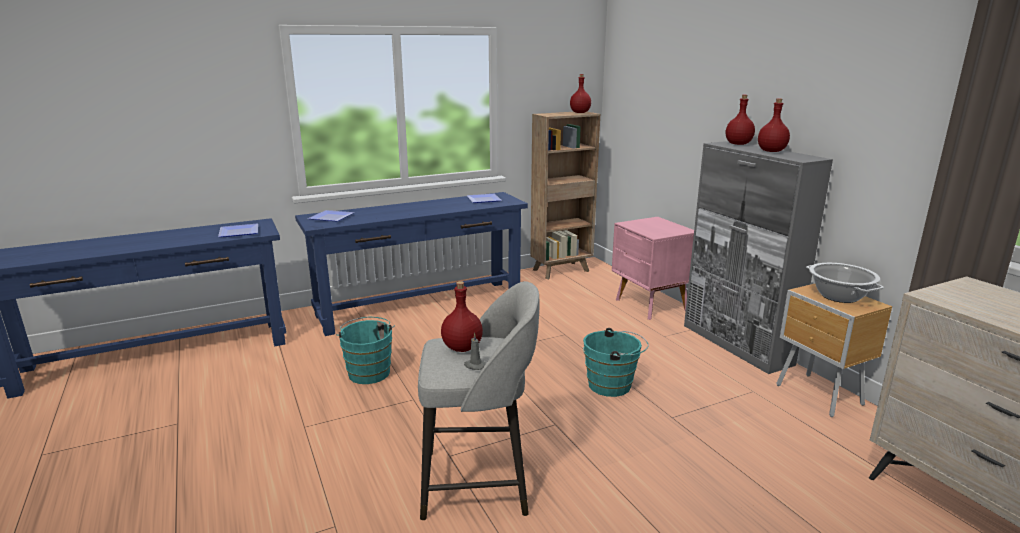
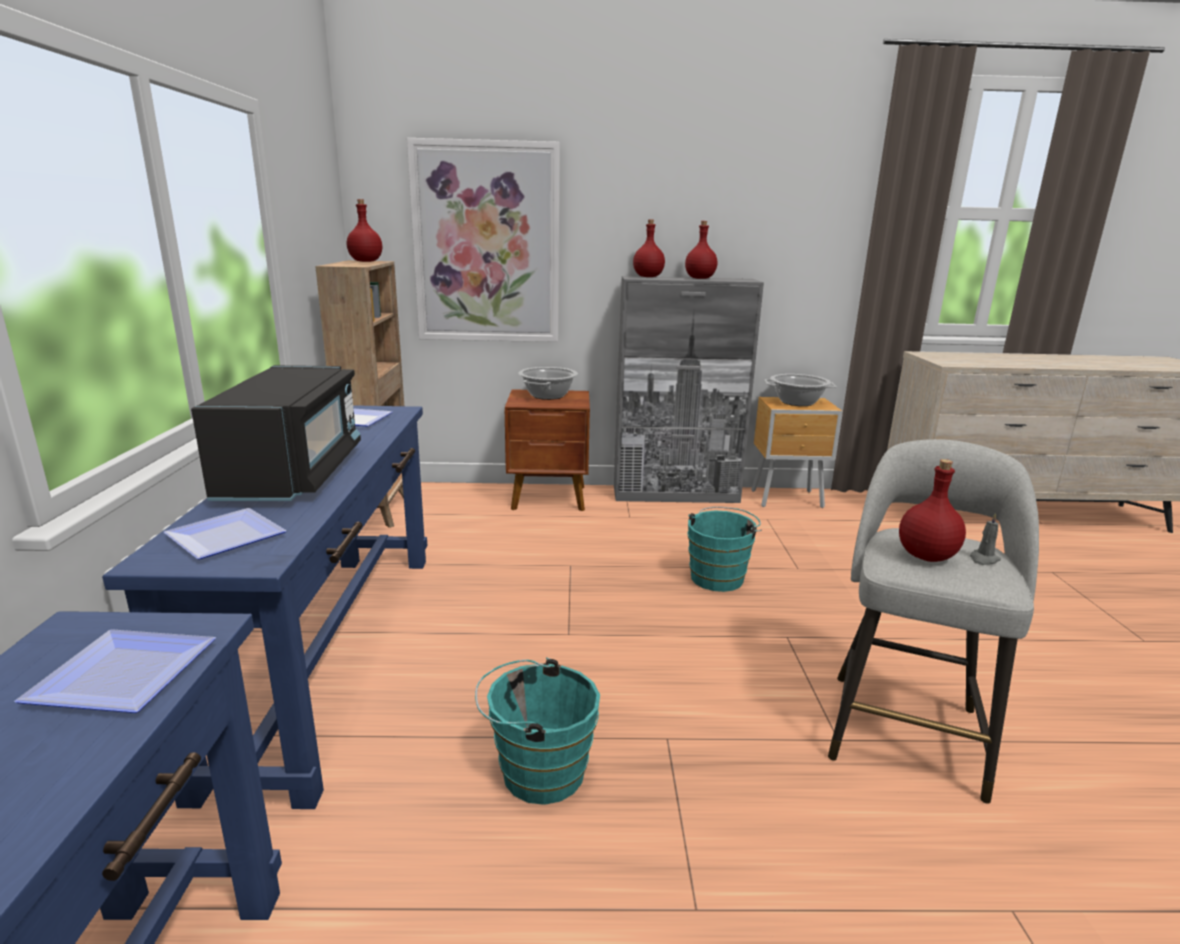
camera: 65 degrees left, 0 degrees up
pink nightstand [612,217,694,320] -> brown nightstand [505,389,590,511]
none -> black microwave [191,365,361,501]
none -> picture [407,138,560,342]
none -> cooking pot [519,367,578,400]

